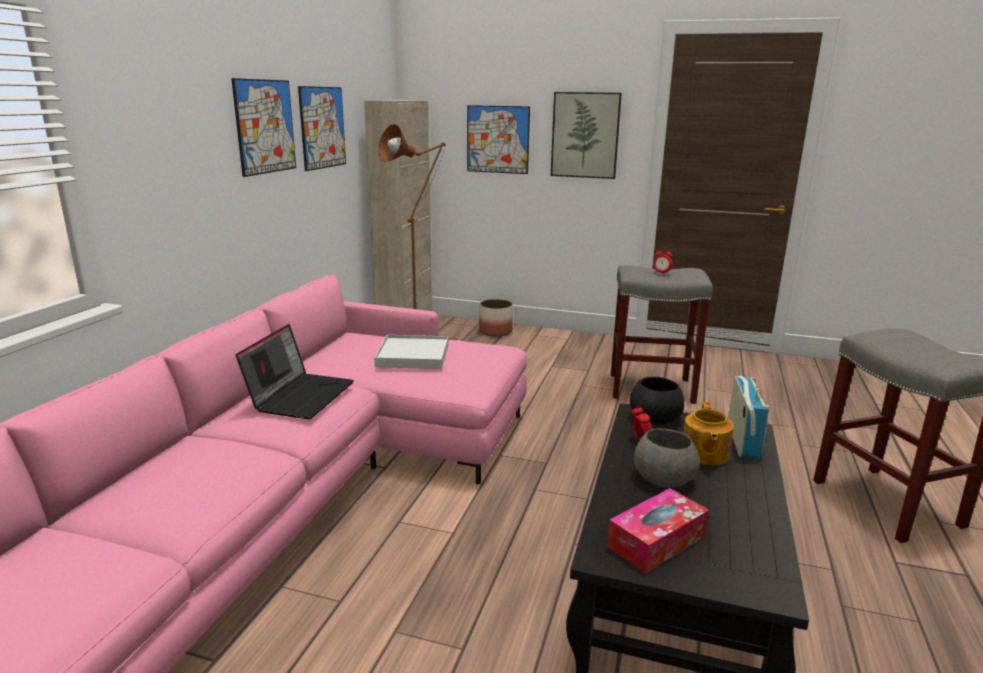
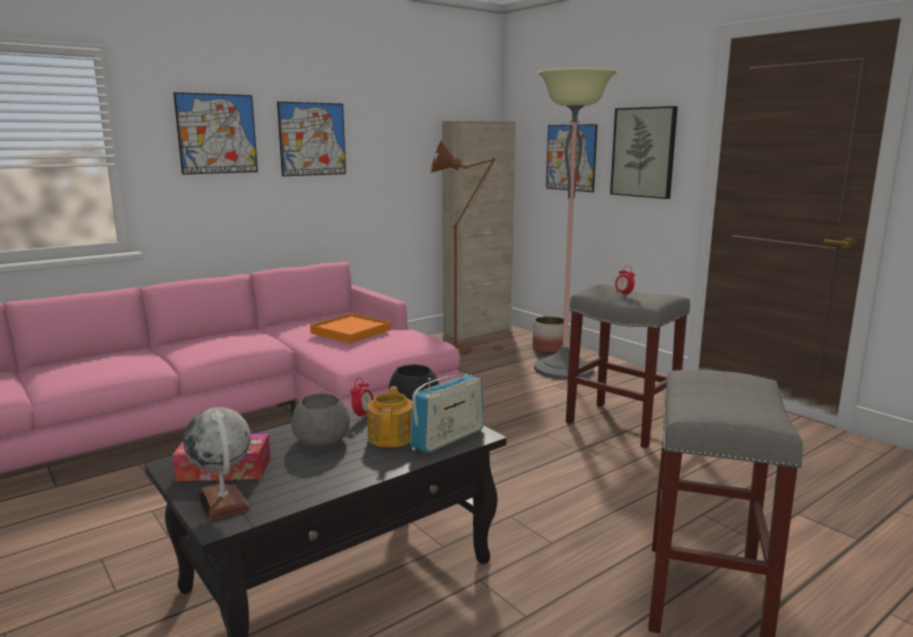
camera: 35 degrees right, 5 degrees down
laptop [236,324,354,419] -> none
picture [298,86,346,171] -> picture moved to [173,92,258,175]
white tray [374,335,448,369] -> orange tray [310,313,391,343]
teapot [683,402,734,465] -> teapot turned 135 degrees clockwise [367,386,412,448]
none -> globe [183,407,251,521]
none -> floor lamp [534,68,617,380]

